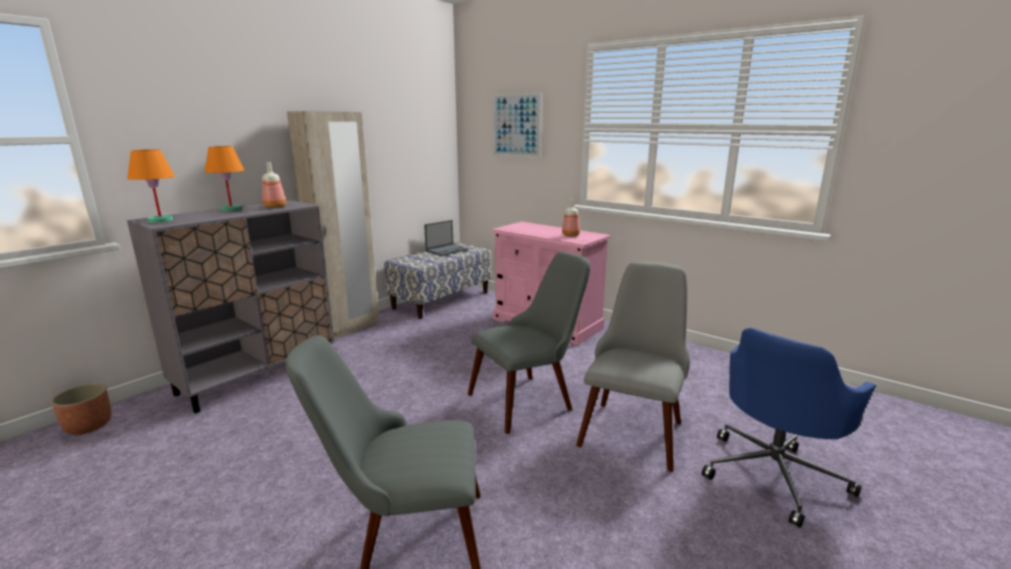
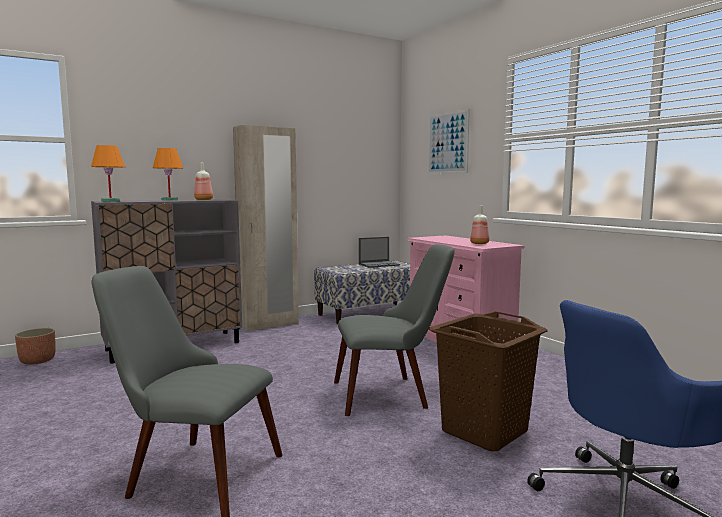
camera: 20 degrees right, 10 degrees down
grey chair [576,262,690,472] -> brown laundry basket [429,311,547,451]

